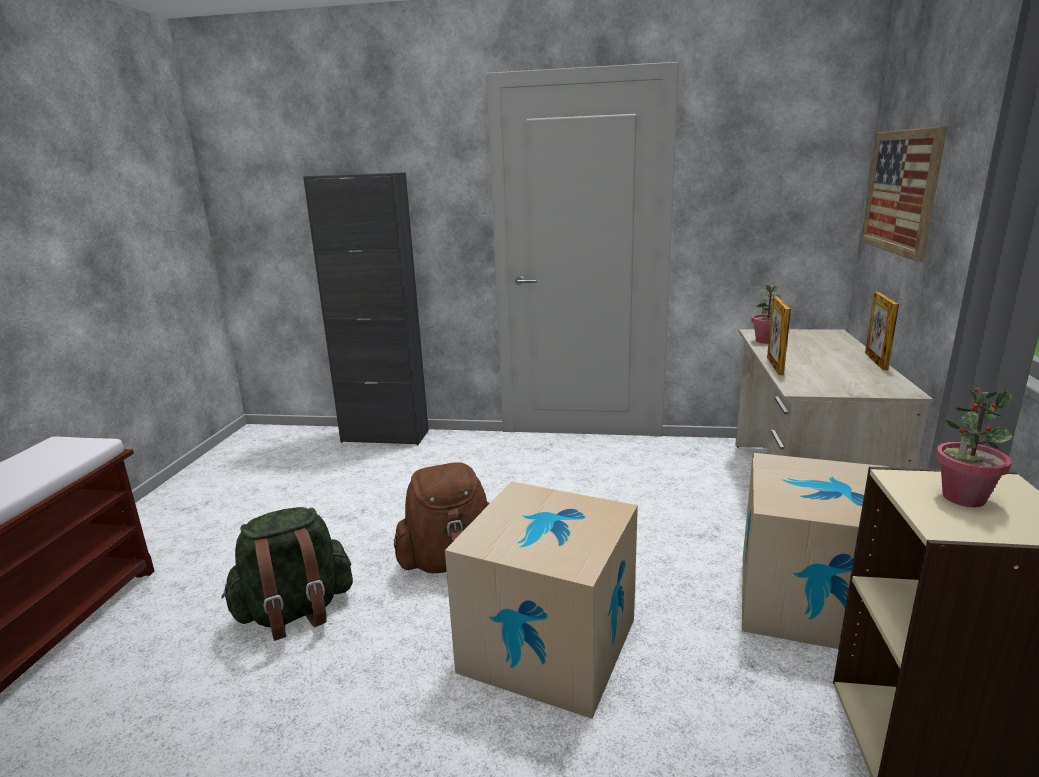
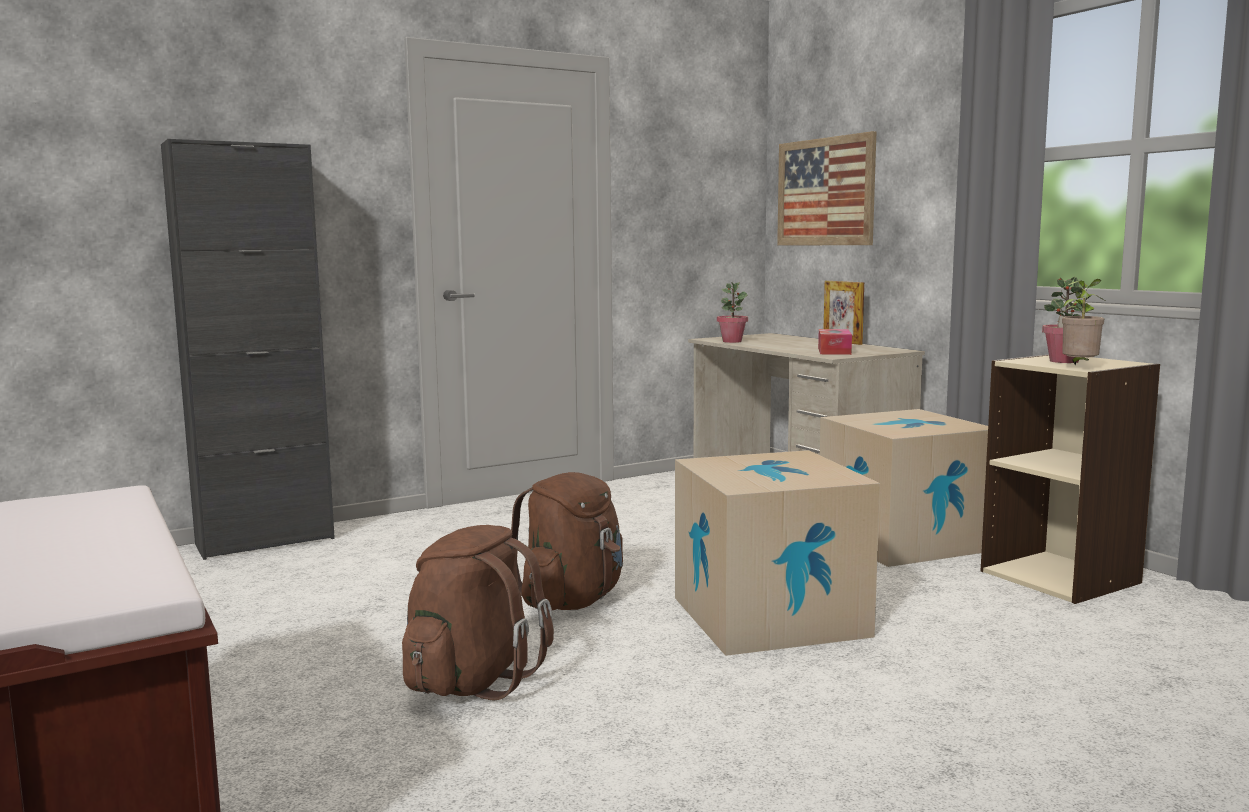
camera: 40 degrees left, 10 degrees down
green backpack [221,507,353,641] -> brown backpack [402,525,554,701]
picture frame [767,296,791,375] -> none
none -> tissue box [818,329,852,355]
none -> potted plant [1062,279,1104,365]

